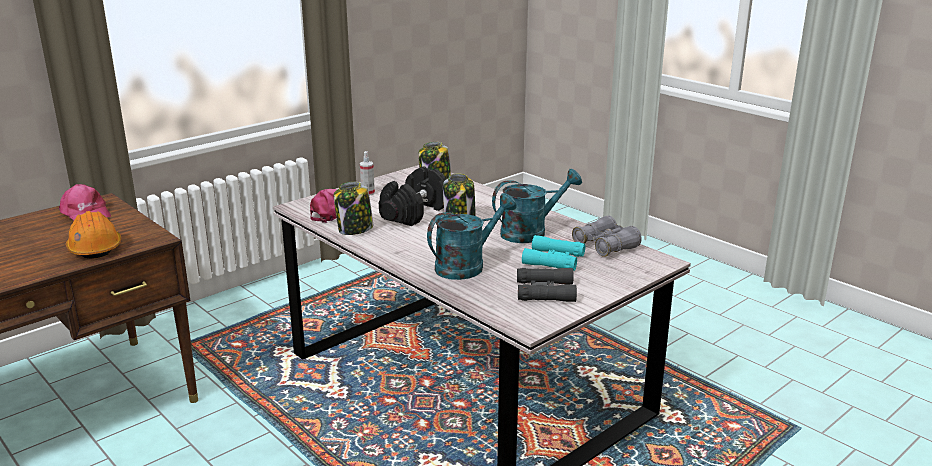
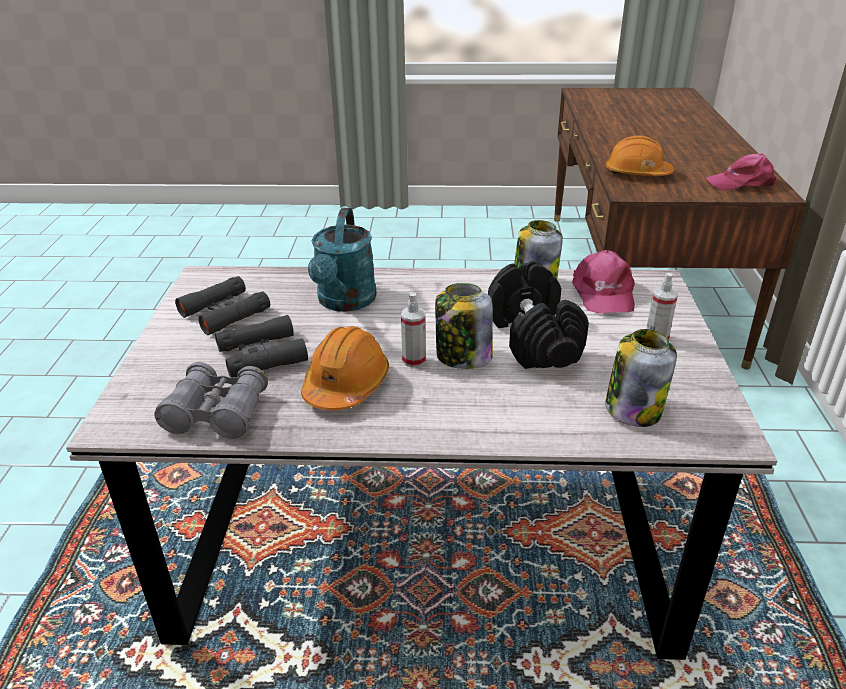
camera: 135 degrees right, 10 degrees up
turquoise watering can [492,169,582,243] -> orange hard hat [301,326,389,411]
turquoise binoculars [522,235,585,271] -> black binoculars [215,315,308,377]
none -> spray bottle [401,293,426,368]

